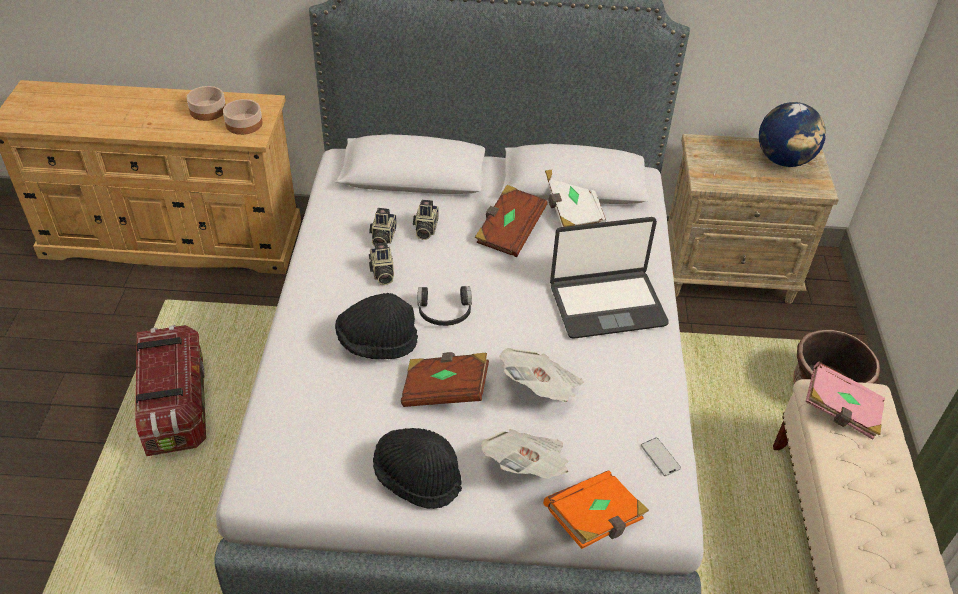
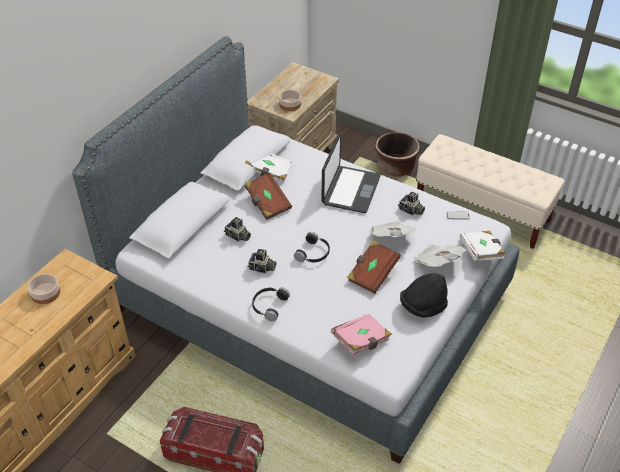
camera: 60 degrees left, 0 degrees up
bowl [223,99,262,135] -> bowl moved to [279,90,301,111]
black hat [335,293,418,359] -> none
camera [369,208,397,247] -> camera moved to [398,191,425,216]
orange book [543,470,649,549] -> white book [460,230,505,261]
globe [759,102,826,167] -> none
pink book [805,362,885,440] -> pink book moved to [331,314,392,355]
none -> black headphones [252,288,290,321]

